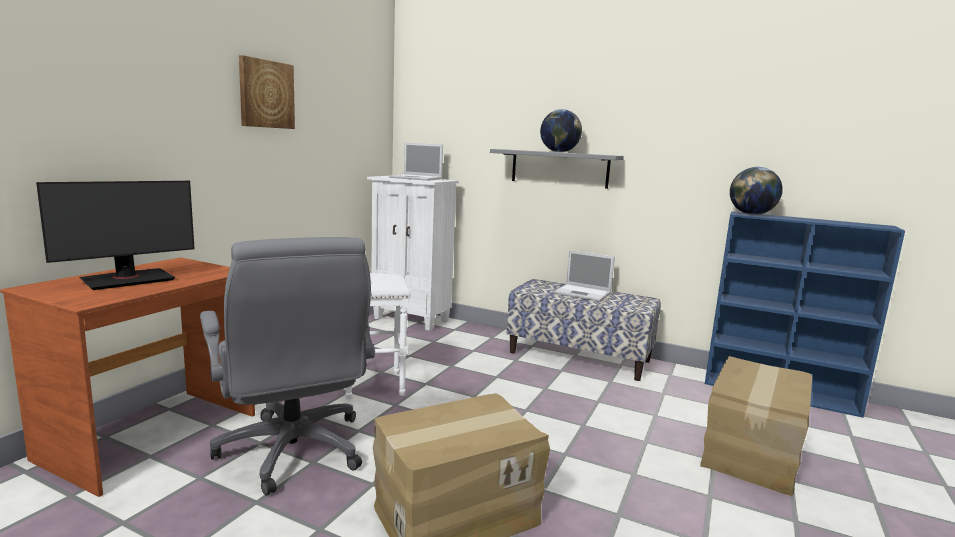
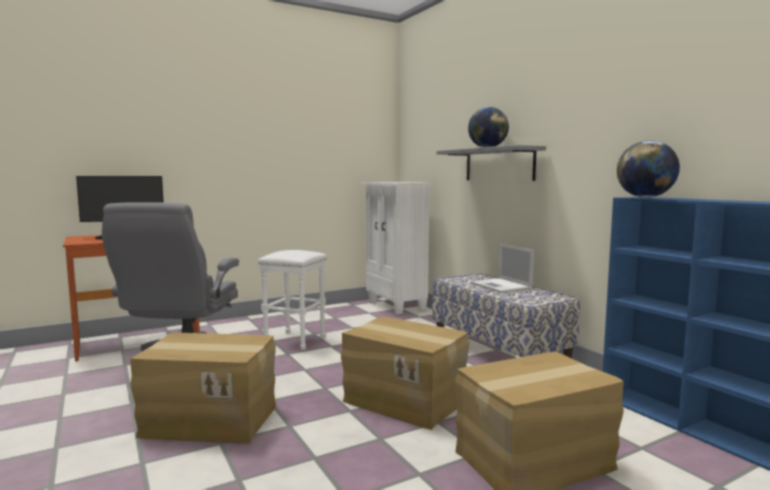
camera: 35 degrees right, 5 degrees down
picture [239,55,295,129] -> none
laptop [389,142,443,181] -> none
none -> cardboard box [341,316,469,430]

